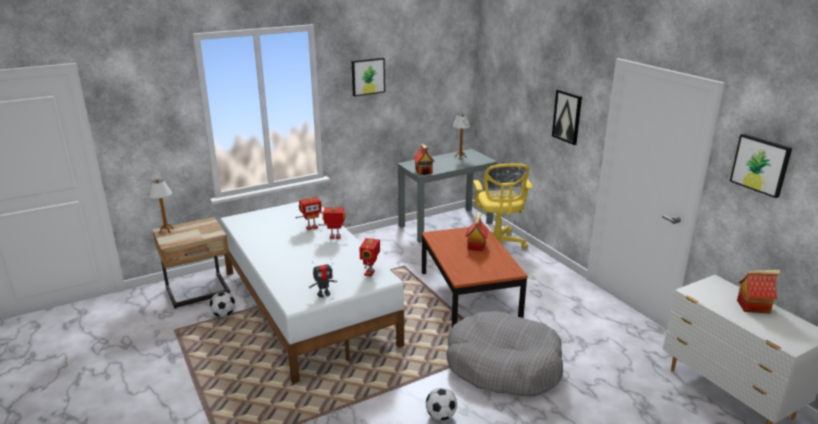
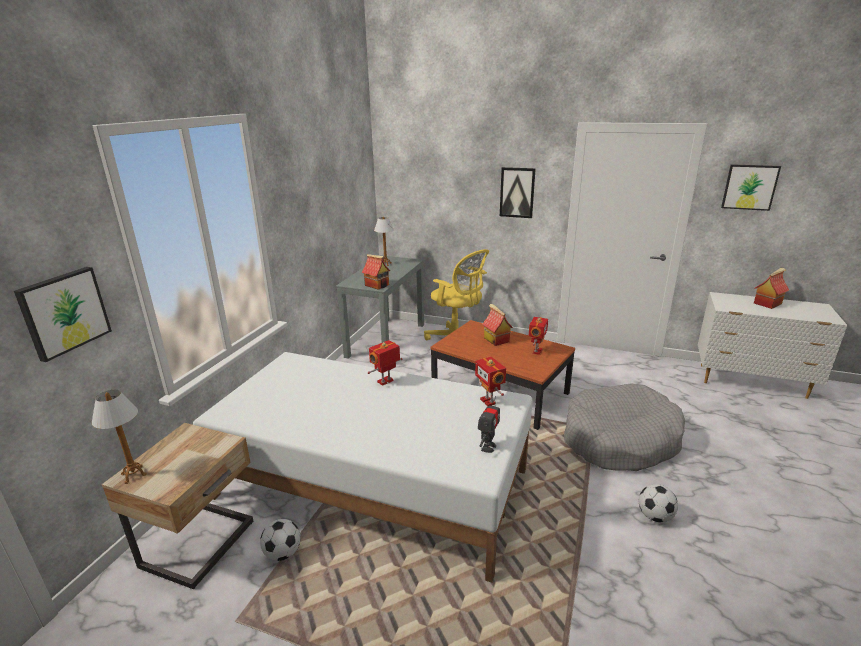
camera: 40 degrees left, 0 degrees up
toy robot [296,197,323,230] -> toy robot moved to [529,317,548,355]
picture [352,58,385,96] -> picture moved to [14,267,112,362]

